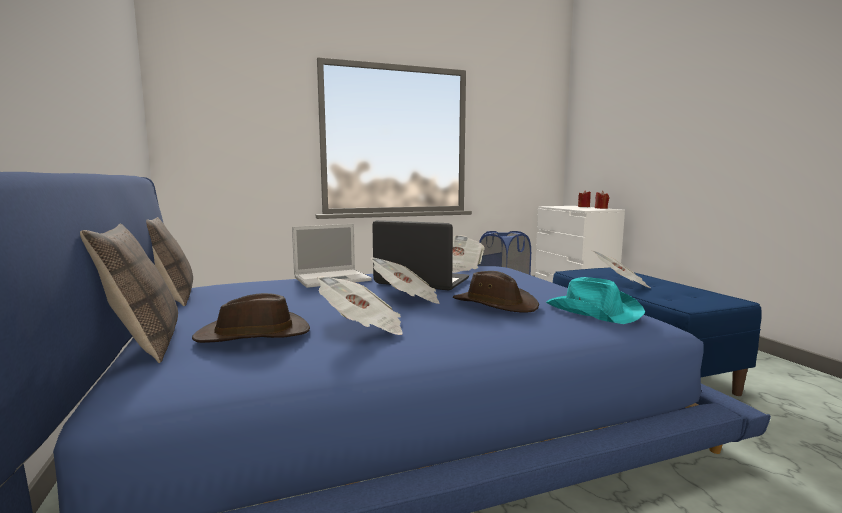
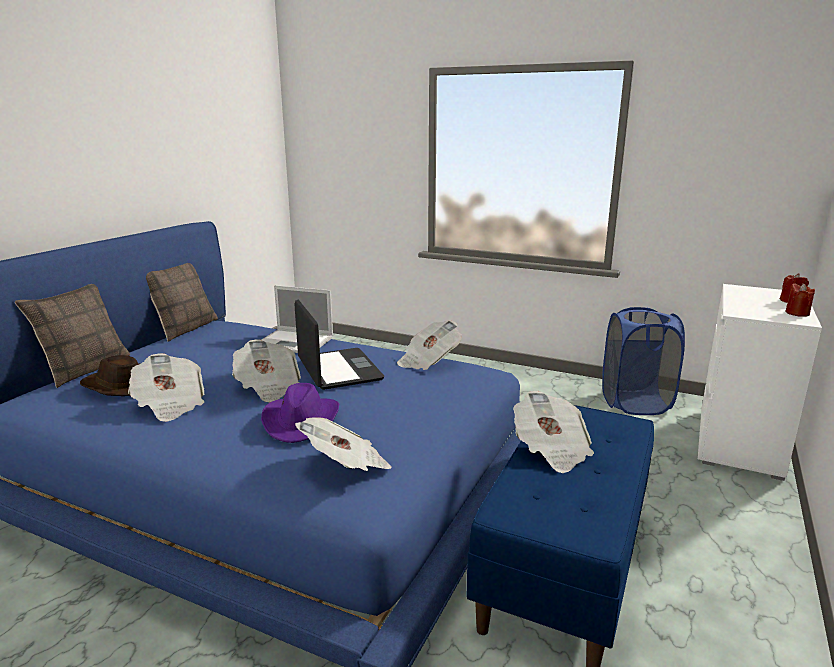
camera: 45 degrees right, 10 degrees up
brown hat [453,271,539,312] -> purple hat [261,383,339,443]
turquoise hat [546,277,645,324] -> newspaper [295,417,392,471]

